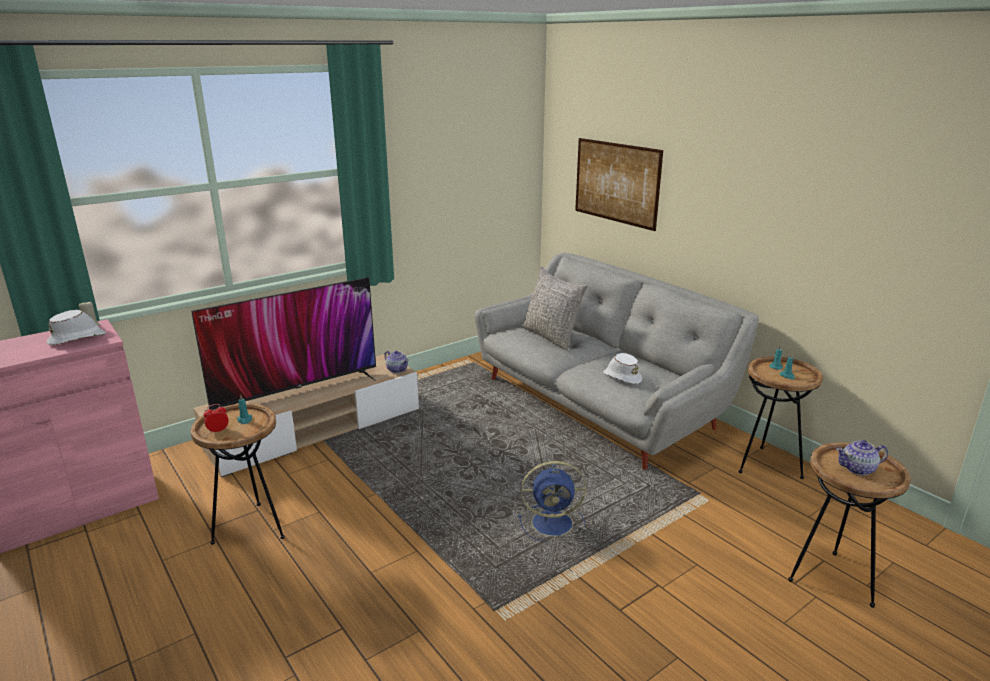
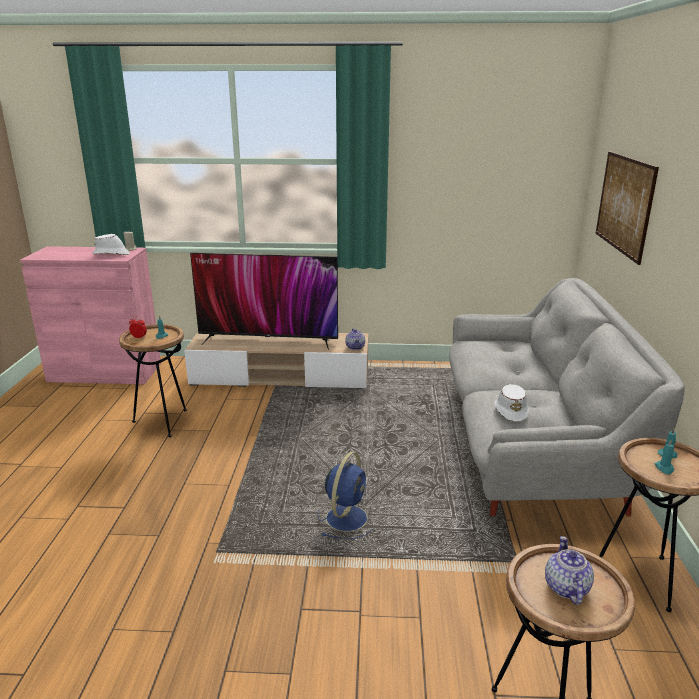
camera: 40 degrees right, 0 degrees up
blue fan [518,461,586,543] -> blue fan turned 105 degrees counterclockwise [318,452,371,539]
grey pillow [522,266,588,350] -> none
teapot [836,440,888,476] -> teapot turned 60 degrees clockwise [545,536,594,605]

